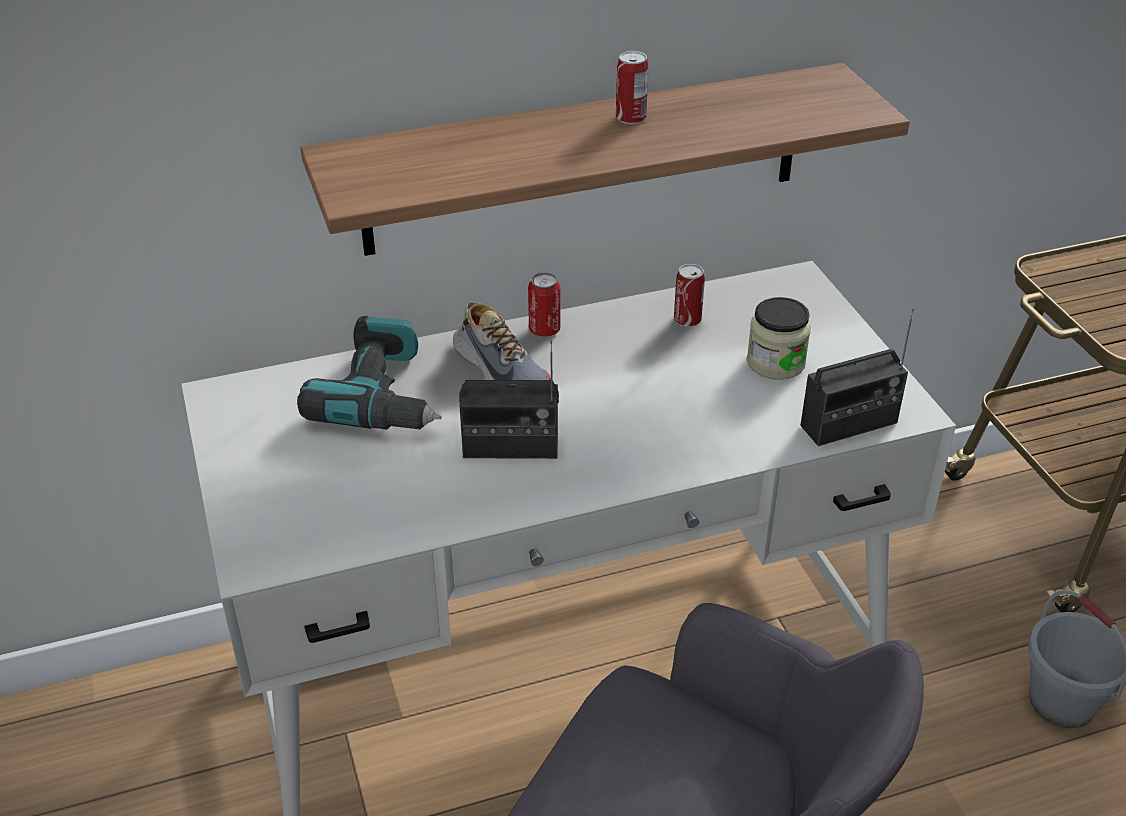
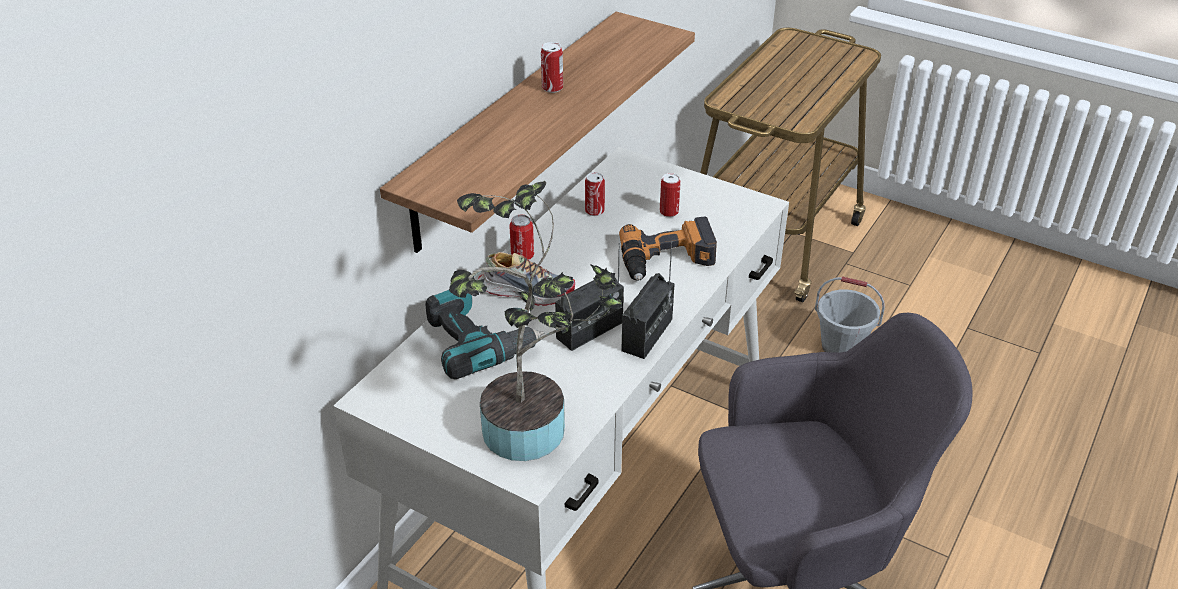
camera: 40 degrees left, 0 degrees up
jar [747,297,811,380] -> can [660,173,681,217]
radio [800,308,914,446] -> radio moved to [621,241,674,359]
none -> potted plant [449,181,622,461]
none -> power drill [619,217,717,281]

